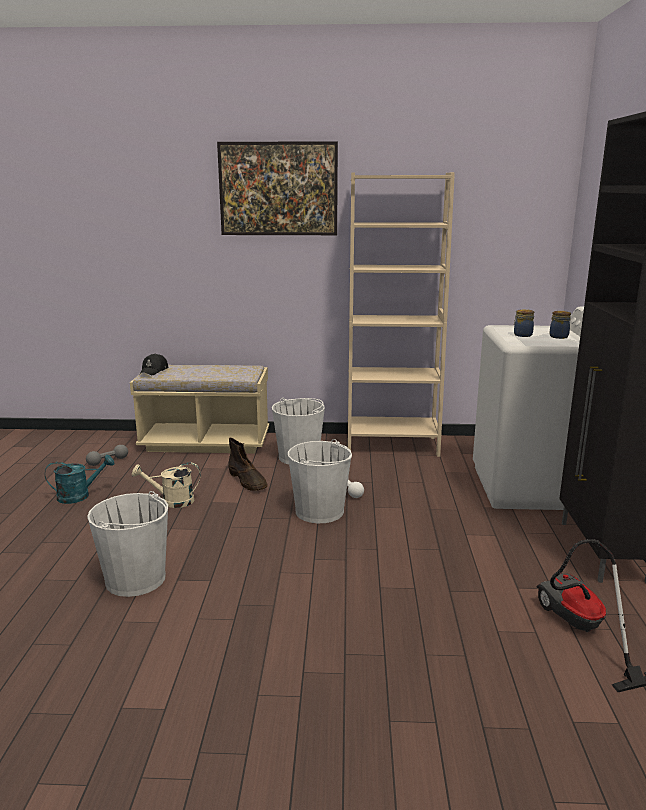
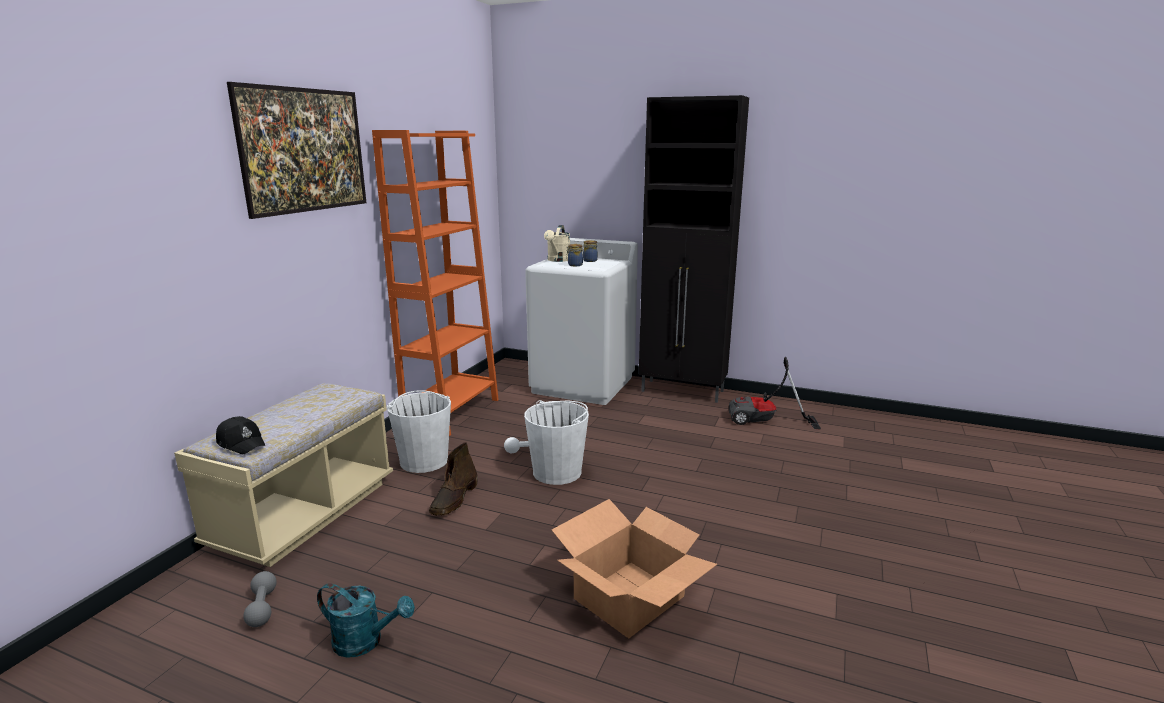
camera: 70 degrees left, 0 degrees up
turquoise watering can [45,455,115,504] -> turquoise watering can turned 105 degrees clockwise [317,583,415,658]
white bucket [87,491,168,597] -> cardboard box [552,499,717,638]
beige watering can [132,462,201,508] -> beige watering can moved to [544,225,570,262]
brown boot [228,438,268,491] -> brown boot turned 120 degrees clockwise [429,442,477,516]
beige bookcase [348,172,455,457] -> orange bookcase [372,130,499,436]

